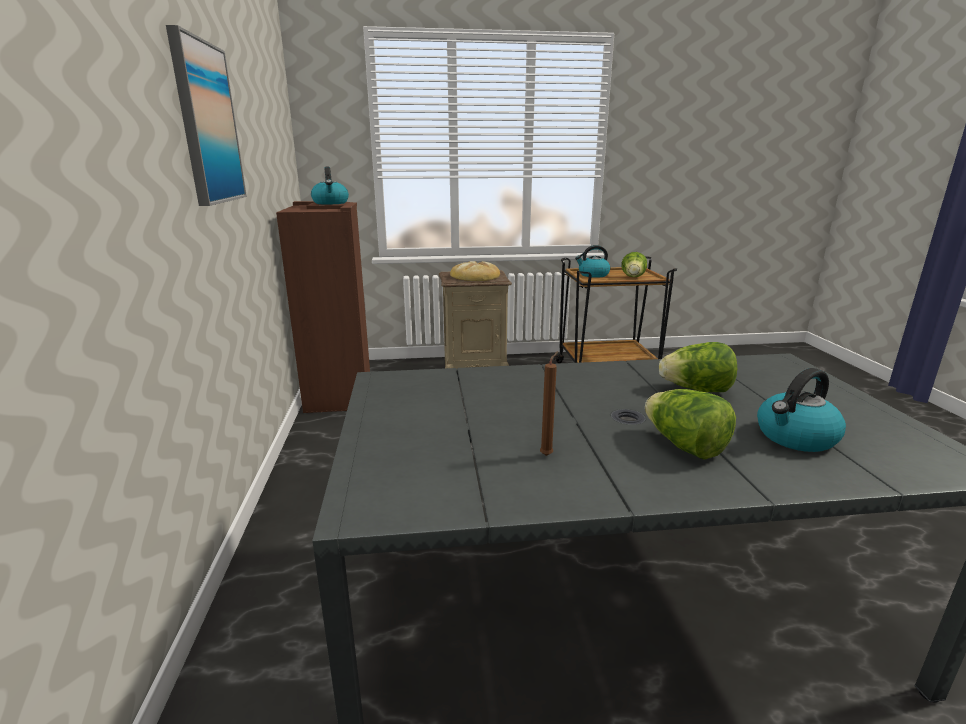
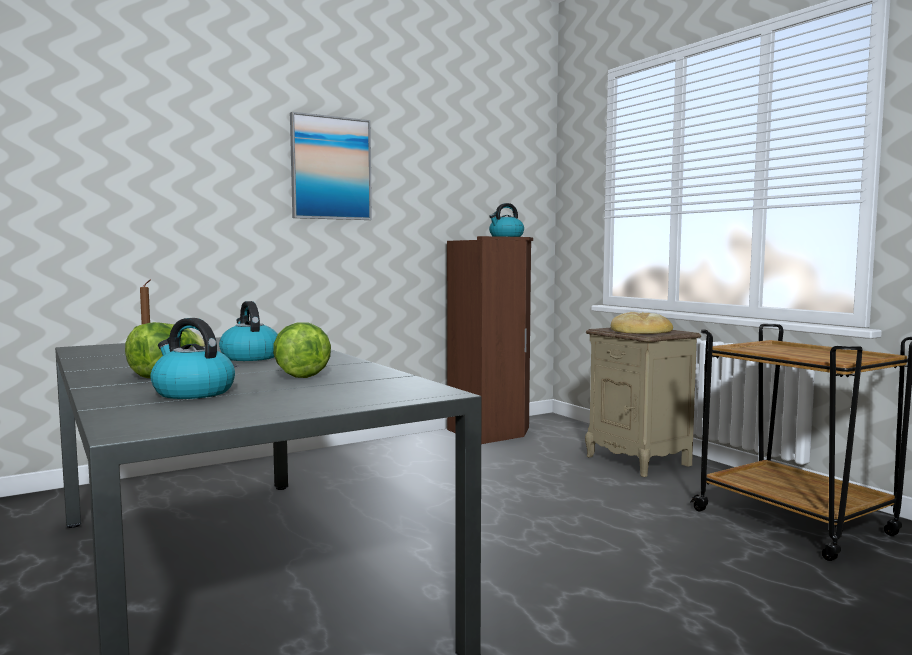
camera: 65 degrees right, 15 degrees down
kettle [575,245,610,278] -> kettle moved to [219,301,278,361]
lettuce [622,252,647,277] -> none

